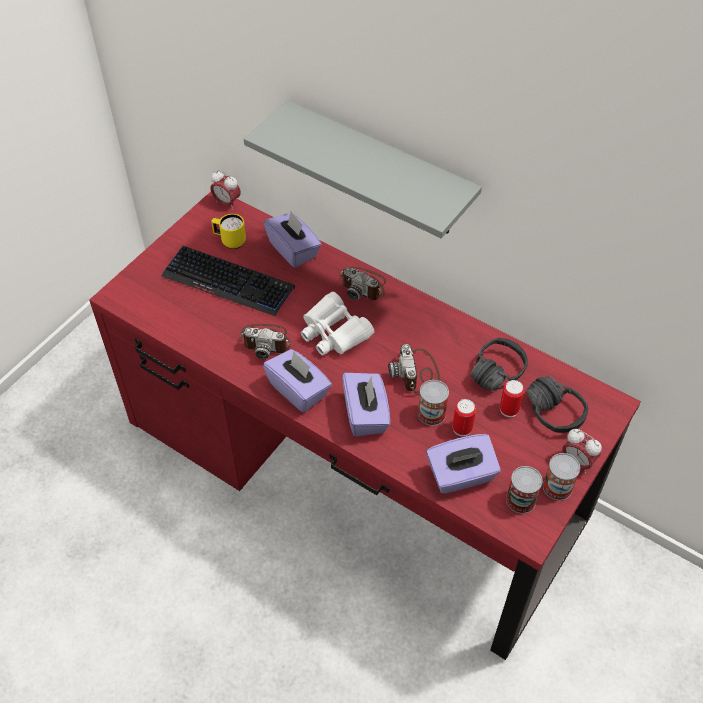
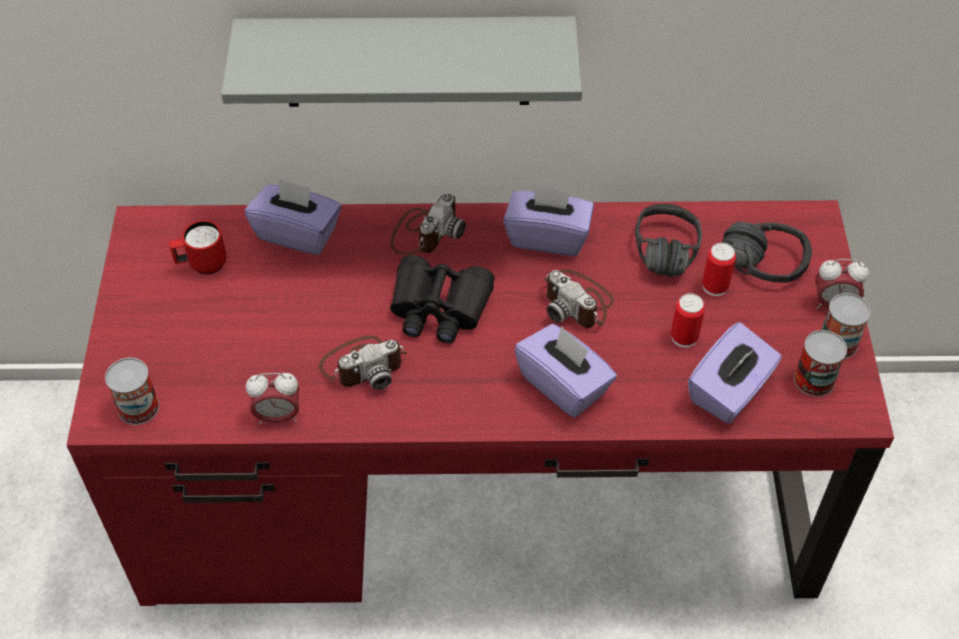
camera: 35 degrees left, 0 degrees up
keyboard [162,246,295,317] -> none
alarm clock [210,170,241,210] -> alarm clock moved to [246,373,300,424]
yellow mug [211,214,246,249] -> red mug [169,220,227,274]
purple tissue box [263,349,332,413] -> purple tissue box moved to [503,183,594,256]
white binoculars [301,292,374,355] -> black binoculars [390,255,495,343]
camera [340,267,386,300] -> camera turned 60 degrees counterclockwise [391,193,466,255]
can [418,380,449,426] -> can moved to [105,358,159,425]

